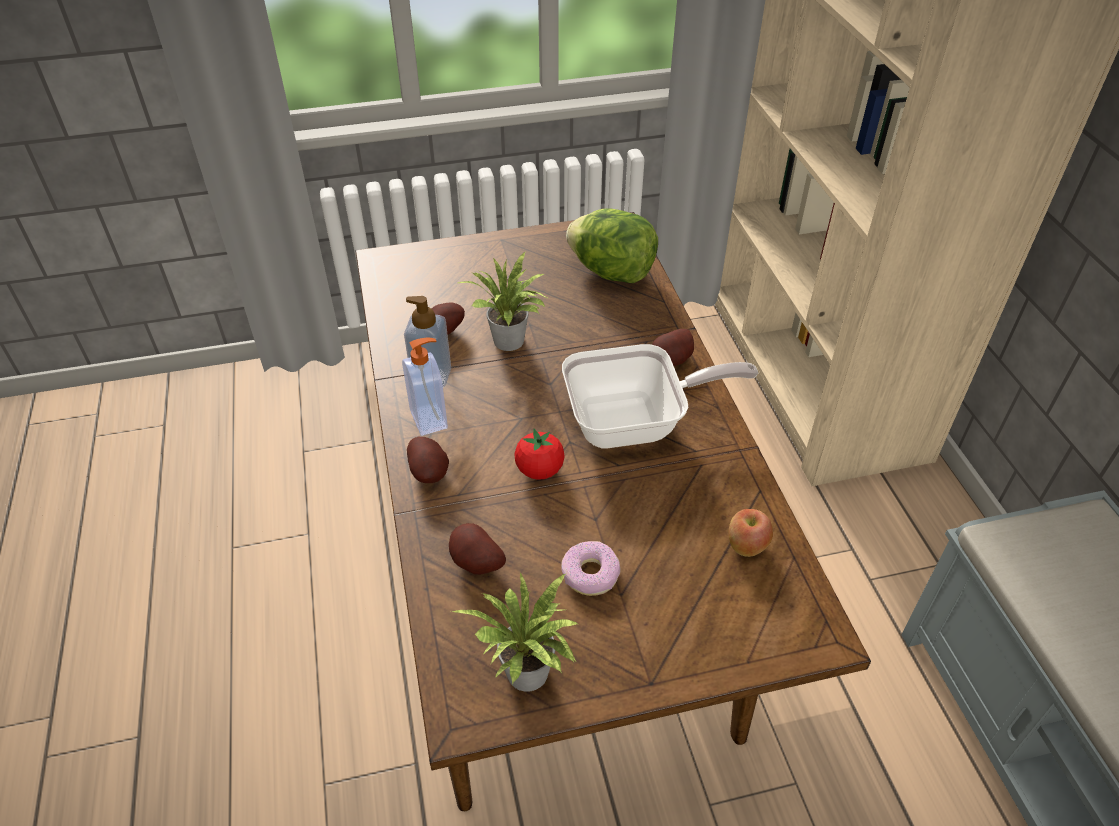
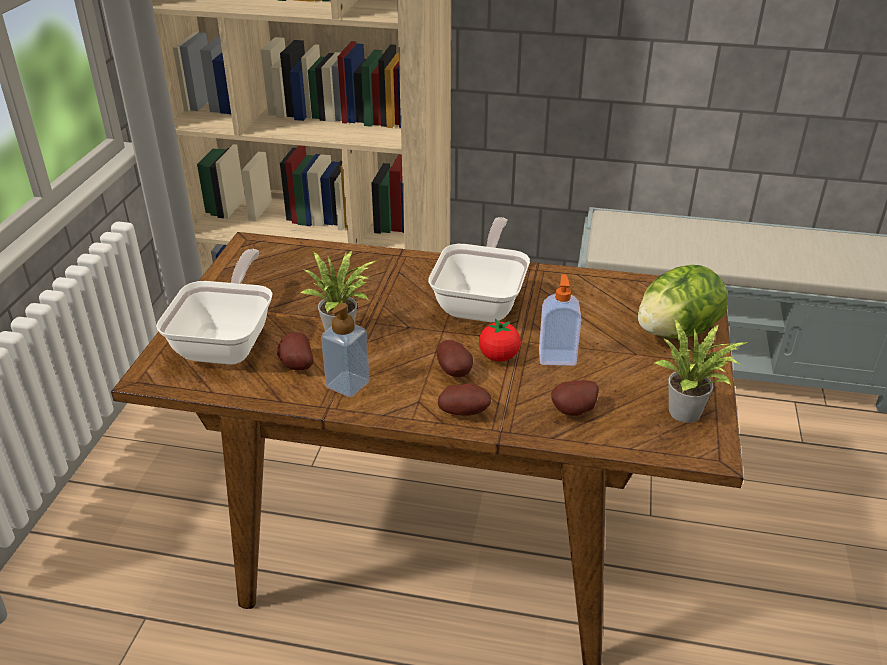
camera: 65 degrees left, 10 degrees down
soap dispenser [402,337,448,436] -> soap dispenser moved to [539,274,581,366]
donut [561,541,620,596] -> none
lettuce [566,208,658,283] -> lettuce moved to [638,265,728,339]
potato [652,329,694,366] -> potato moved to [436,340,473,377]
apple [729,509,773,557] -> none
none -> frying pan [156,249,273,365]

